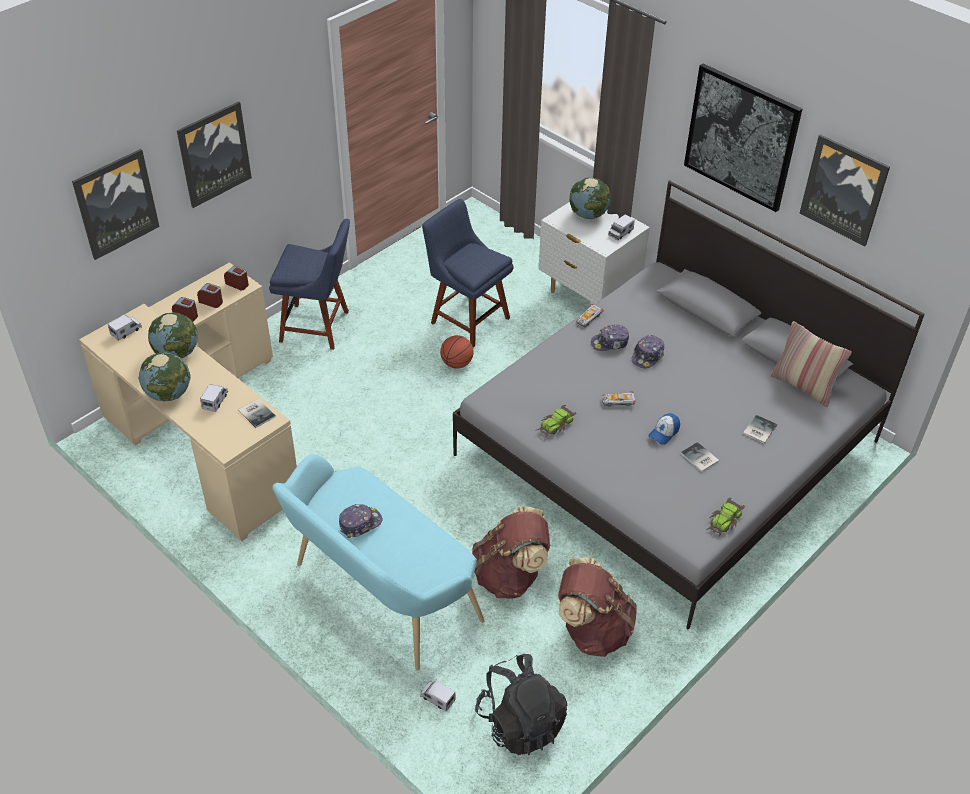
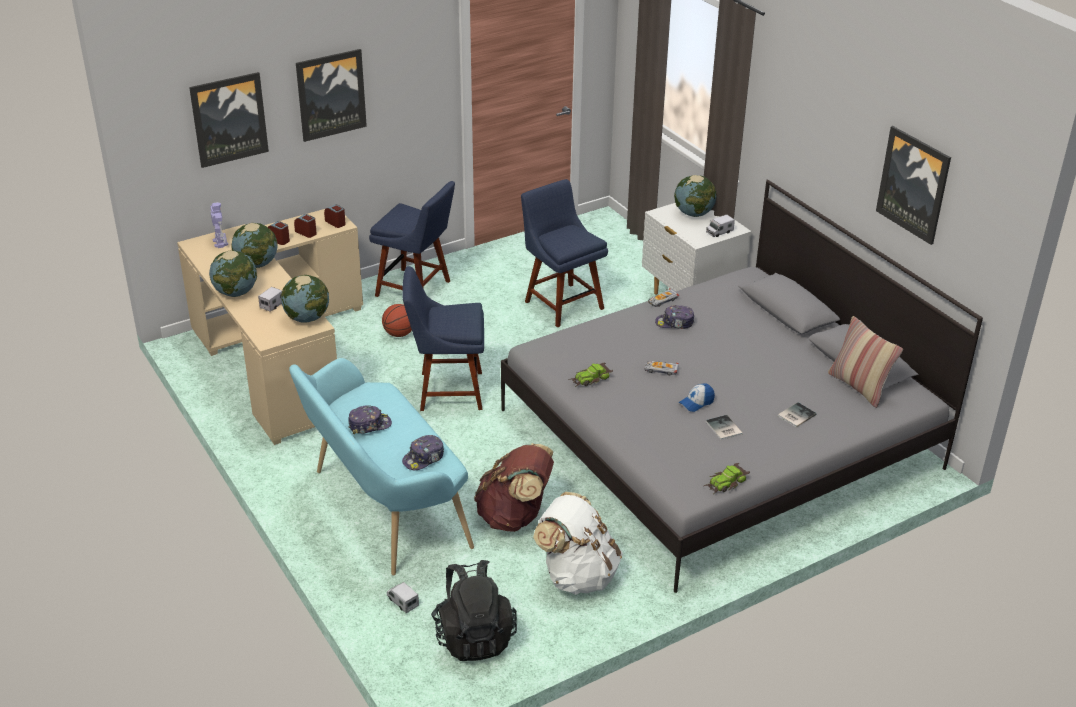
camera: 15 degrees right, 10 degrees down
toy truck [108,314,142,341] -> toy robot [210,202,228,248]
book [238,399,276,428] -> globe [281,275,329,323]
basketball [440,335,474,369] -> basketball moved to [382,304,412,337]
brown backpack [558,557,637,657] -> white backpack [533,492,623,595]
cap [632,335,665,368] -> cap moved to [402,435,444,470]
picture [684,64,802,212] -> none
none -> blue chair [402,266,484,411]

